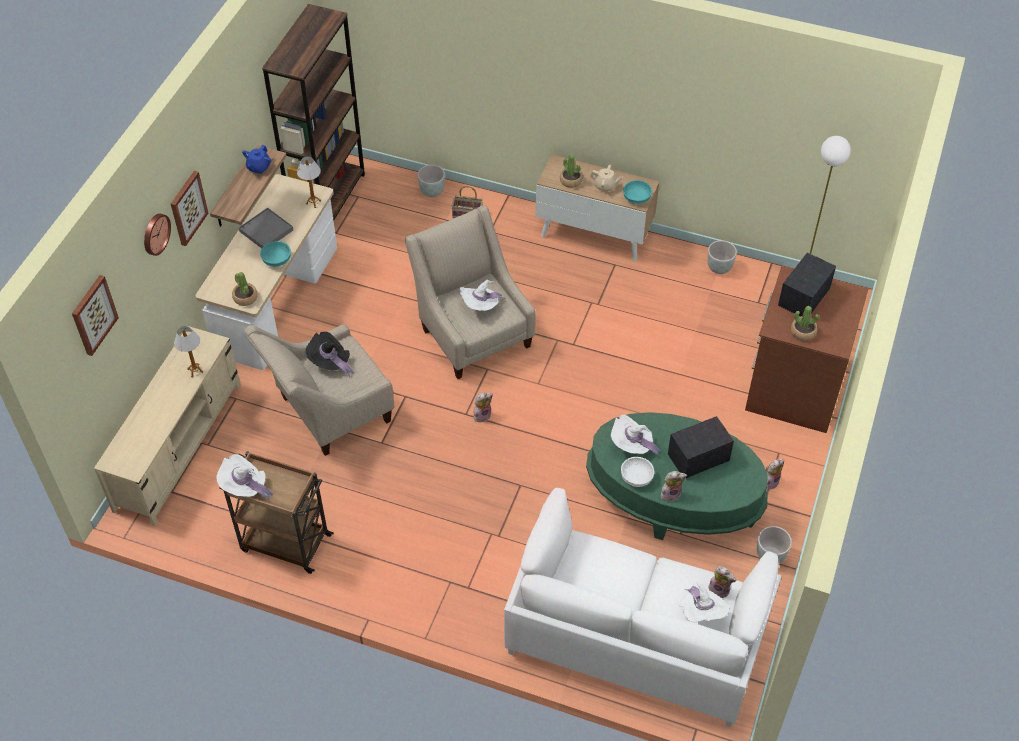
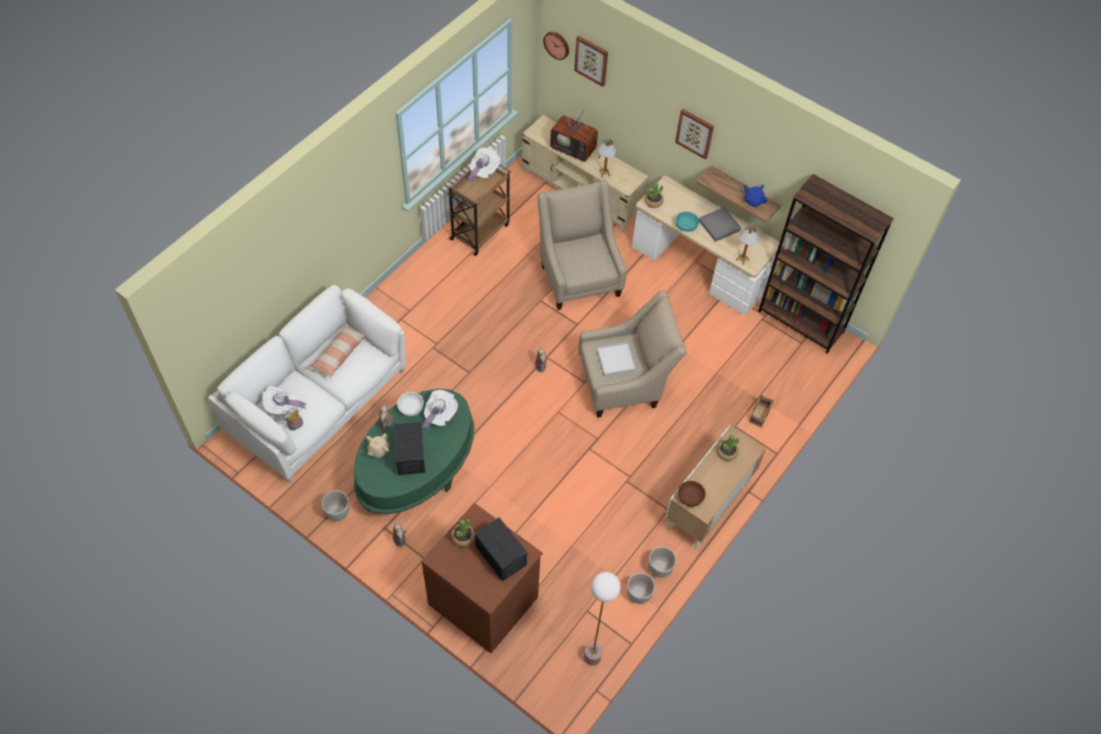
camera: 105 degrees right, 5 degrees up
wall clock [144,213,171,256] -> wall clock moved to [543,32,569,60]
black hat [306,332,354,378] -> none
grey planter [418,165,445,197] -> grey planter moved to [649,547,676,578]
white hat [459,280,506,311] -> white tray [597,342,636,376]
beige teapot [590,164,622,192] -> beige teapot moved to [366,433,389,458]
turquoise bowl [623,180,652,204] -> brown bowl [678,481,706,507]
none -> pillow [307,325,365,378]
none -> television [550,109,600,162]

